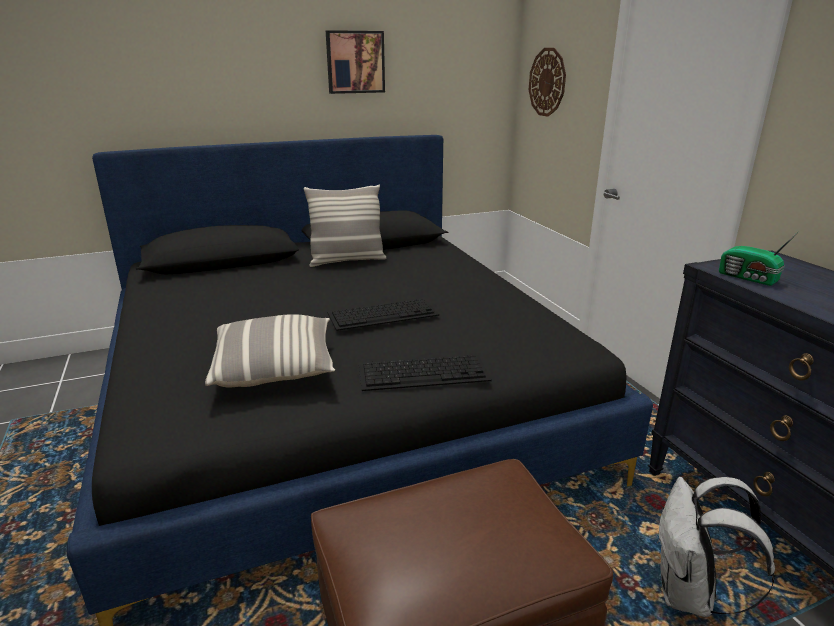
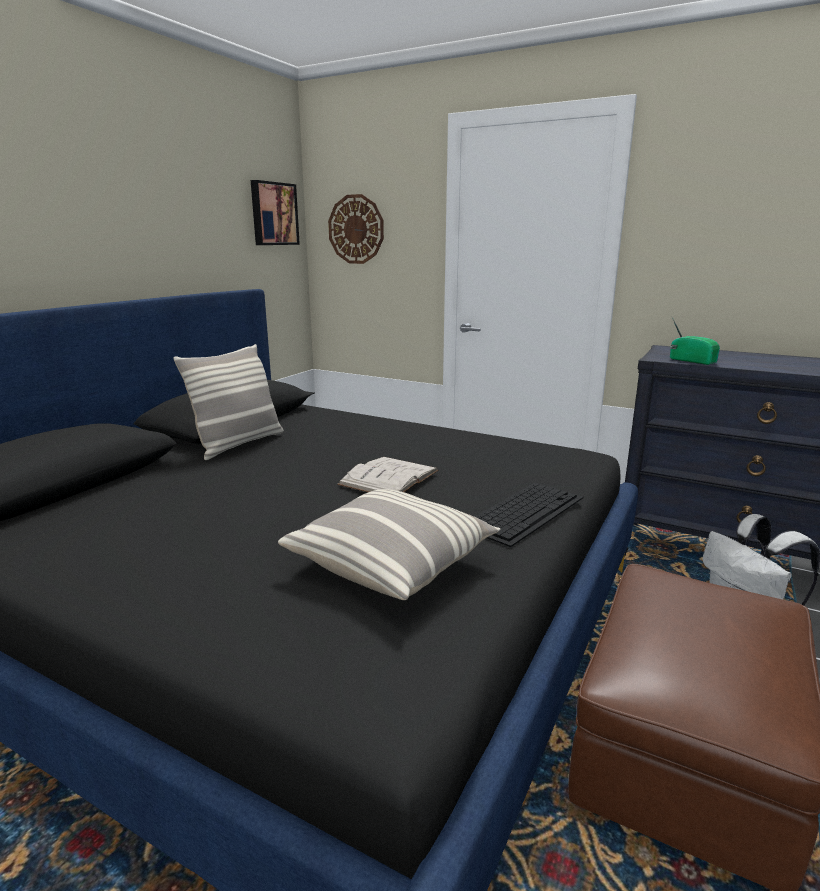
camera: 40 degrees left, 5 degrees down
picture [326,30,385,94] -> picture moved to [251,180,300,245]
keyboard [327,298,440,331] -> white book [337,457,439,492]
radio [719,232,798,286] -> radio turned 135 degrees counterclockwise [670,317,720,365]

